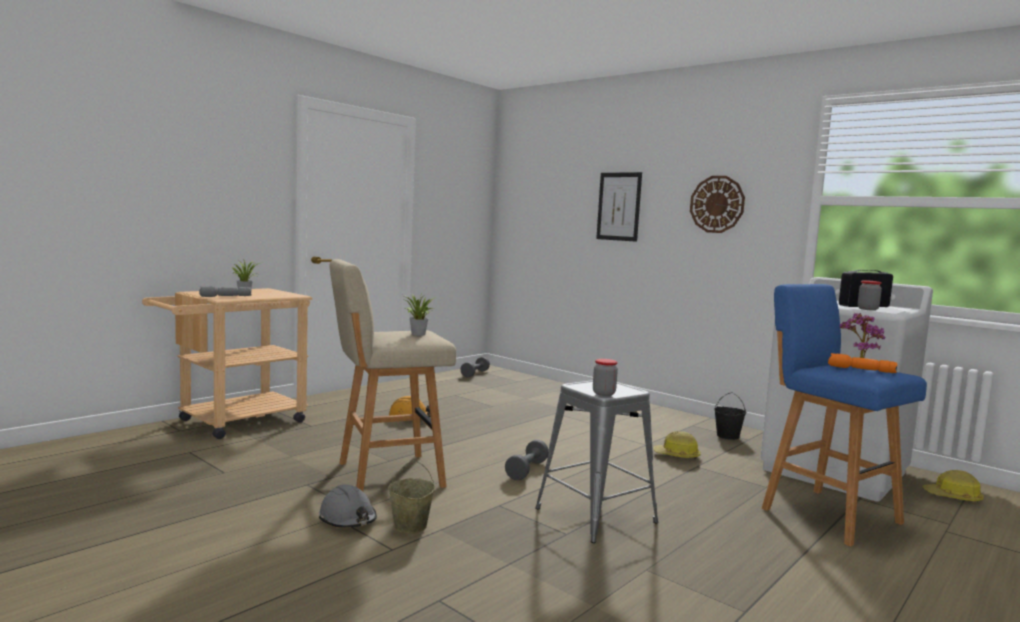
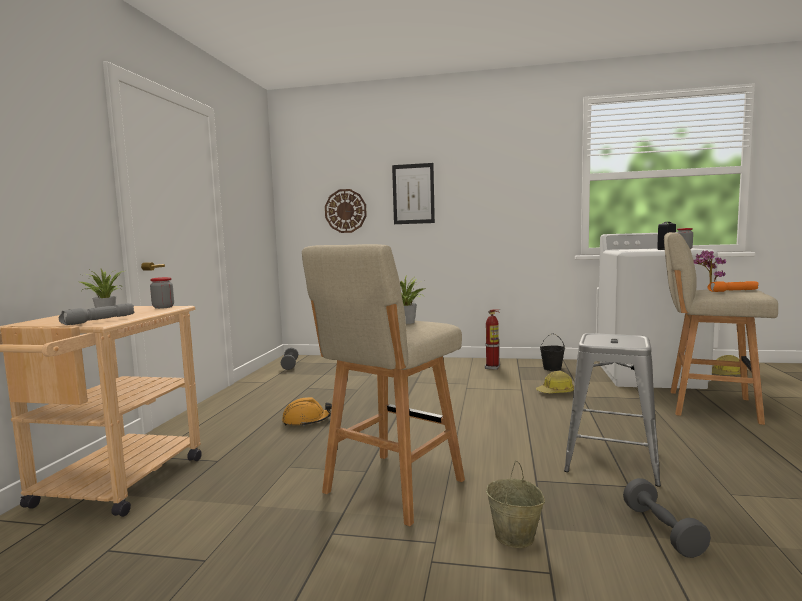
camera: 30 degrees left, 0 degrees up
grey hard hat [319,484,377,528] -> none
grey dumbbell [505,440,549,480] -> grey dumbbell moved to [623,478,711,558]
jar [593,359,618,396] -> jar moved to [150,277,174,309]
wall clock [690,176,745,233] -> wall clock moved to [325,189,367,233]
blue stool [762,284,927,547] -> beige stool [664,232,778,425]
none -> fire extinguisher [485,309,500,370]

